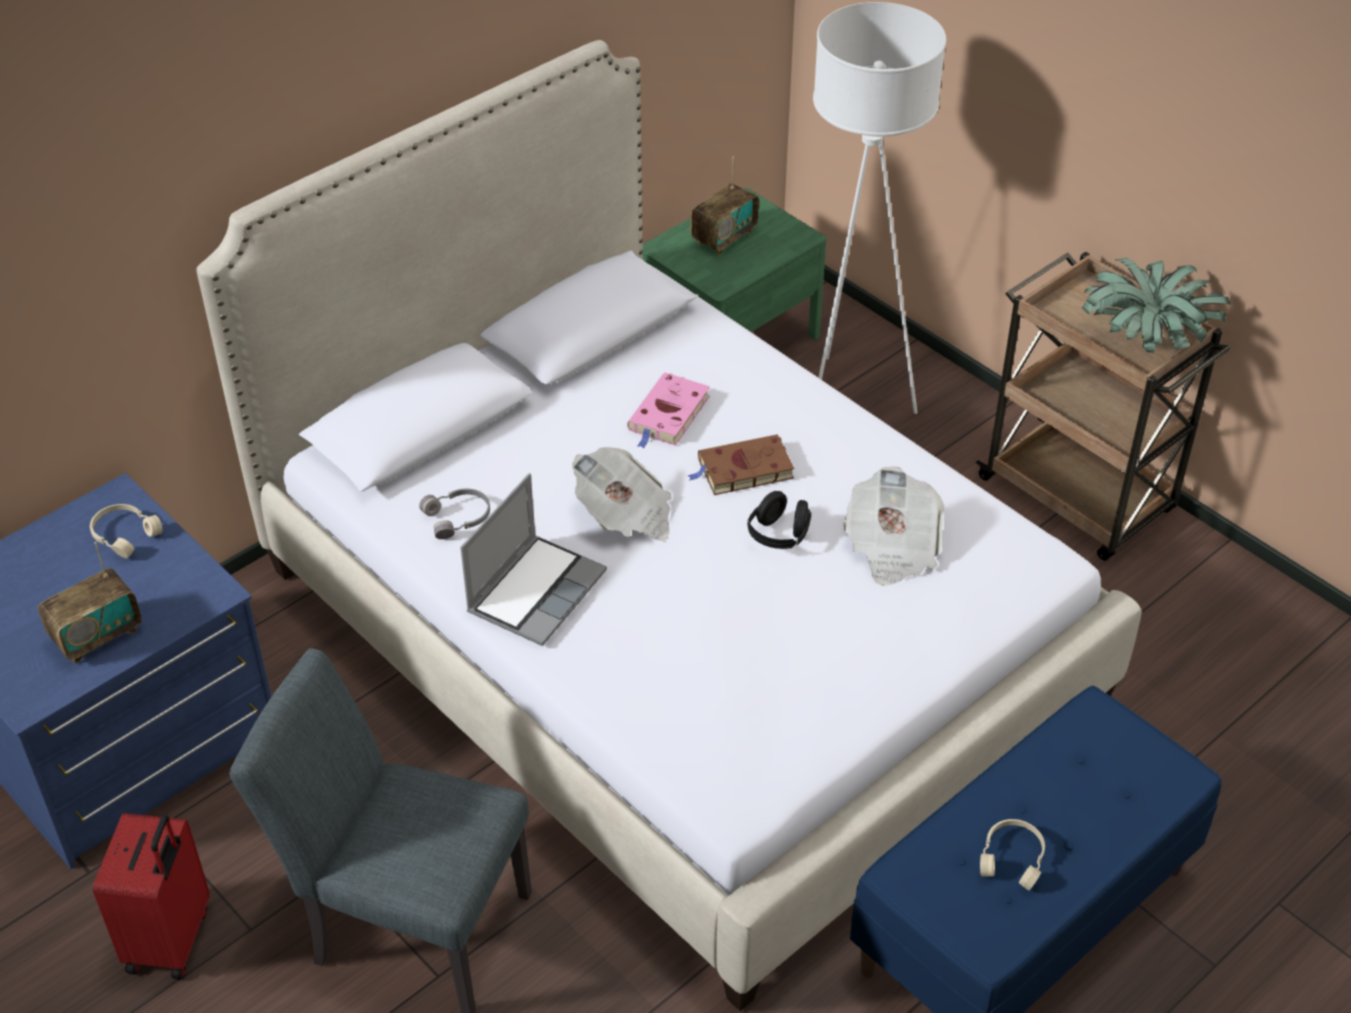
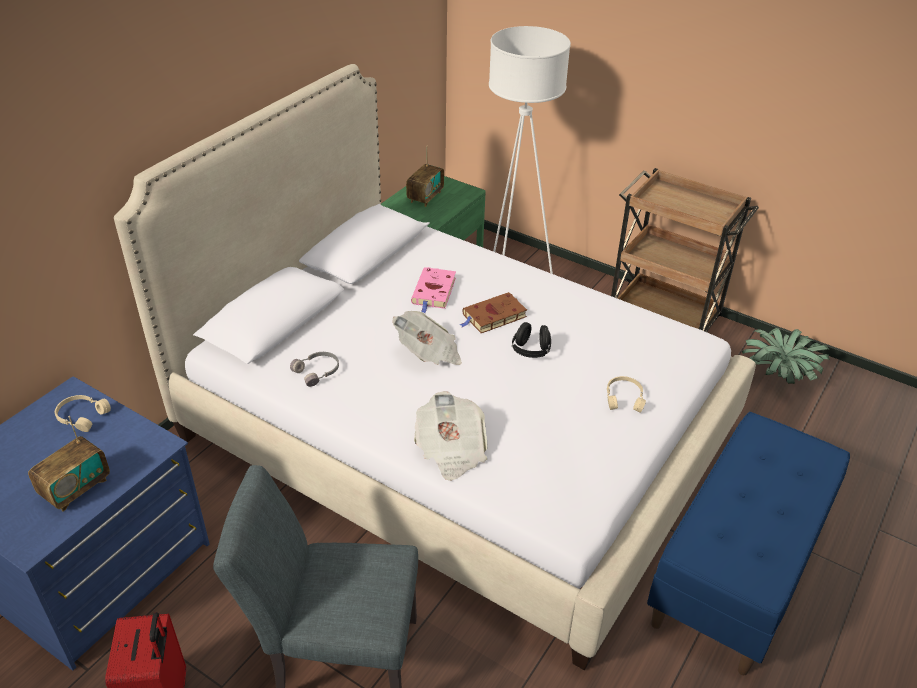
camera: 15 degrees left, 5 degrees down
laptop [460,473,607,646] -> none
newspaper [843,466,945,586] -> newspaper moved to [414,391,488,481]
beige headphones [980,819,1045,891] -> beige headphones moved to [607,376,646,413]
potted plant [1081,258,1231,353] -> potted plant moved to [742,328,830,384]

